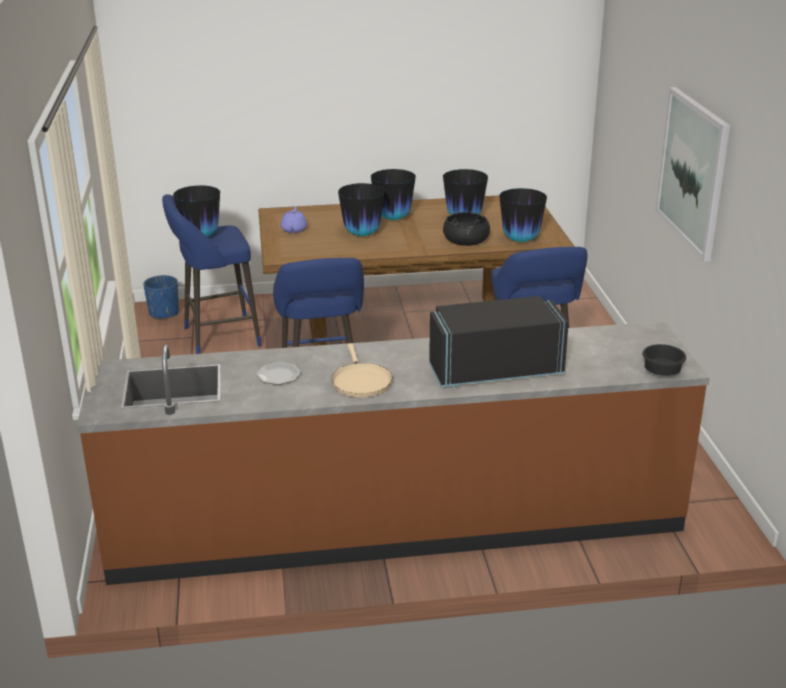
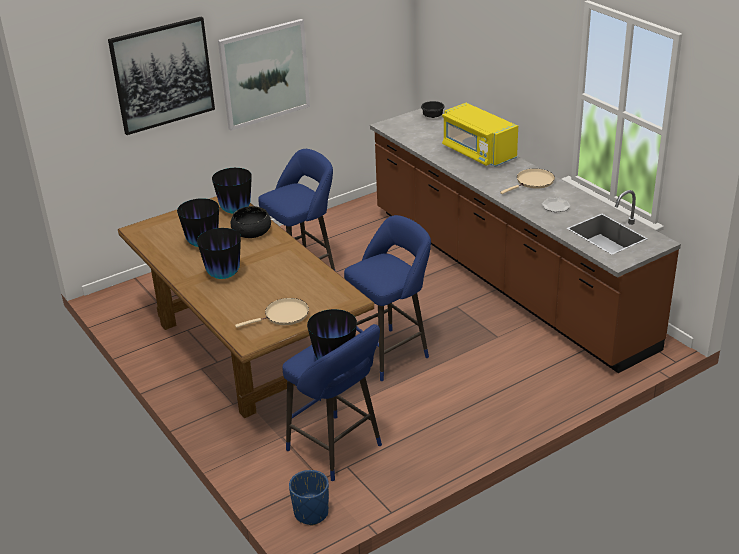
camera: 115 degrees left, 5 degrees up
purple teapot [281,206,307,233] -> beige frying pan [235,298,309,328]
vase [338,183,385,236] -> none
black microwave [429,296,569,387] -> yellow microwave [442,103,518,167]
none -> picture [108,17,215,135]

